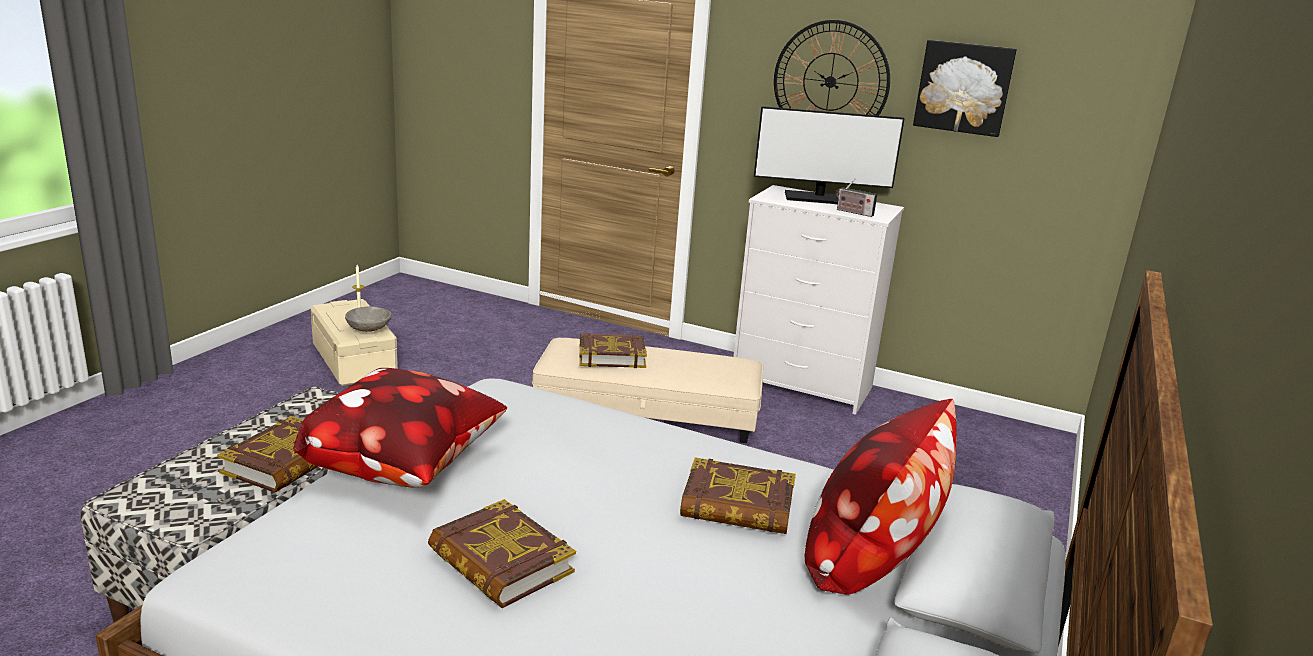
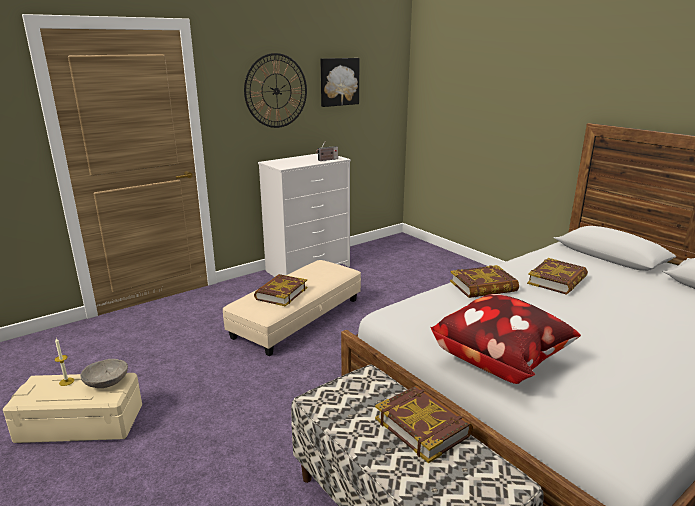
camera: 60 degrees left, 0 degrees up
book [428,499,576,608] -> book moved to [450,265,519,298]
monitor [754,106,905,204] -> none
pillow [805,399,957,595] -> none

